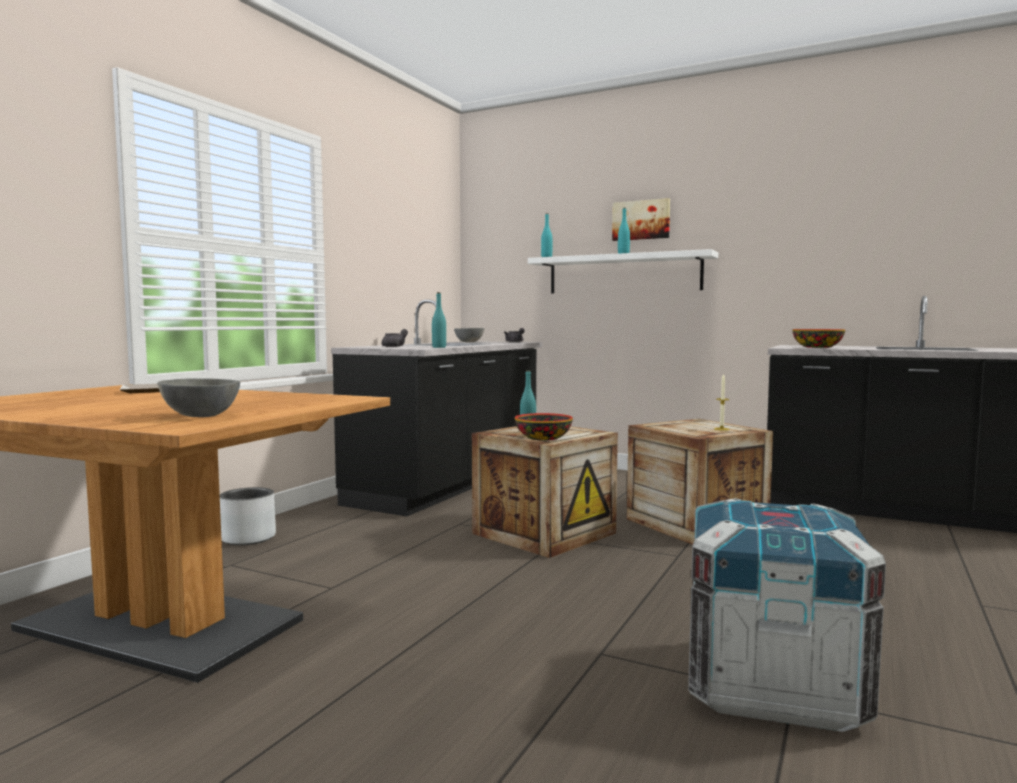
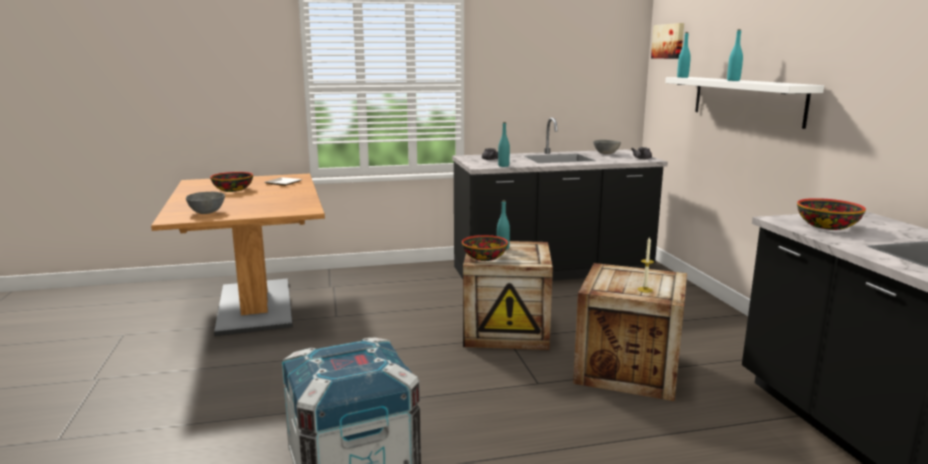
camera: 50 degrees right, 10 degrees up
grey planter [220,487,276,545] -> none
picture [612,198,670,241] -> picture moved to [651,23,684,59]
none -> bowl [210,172,253,192]

